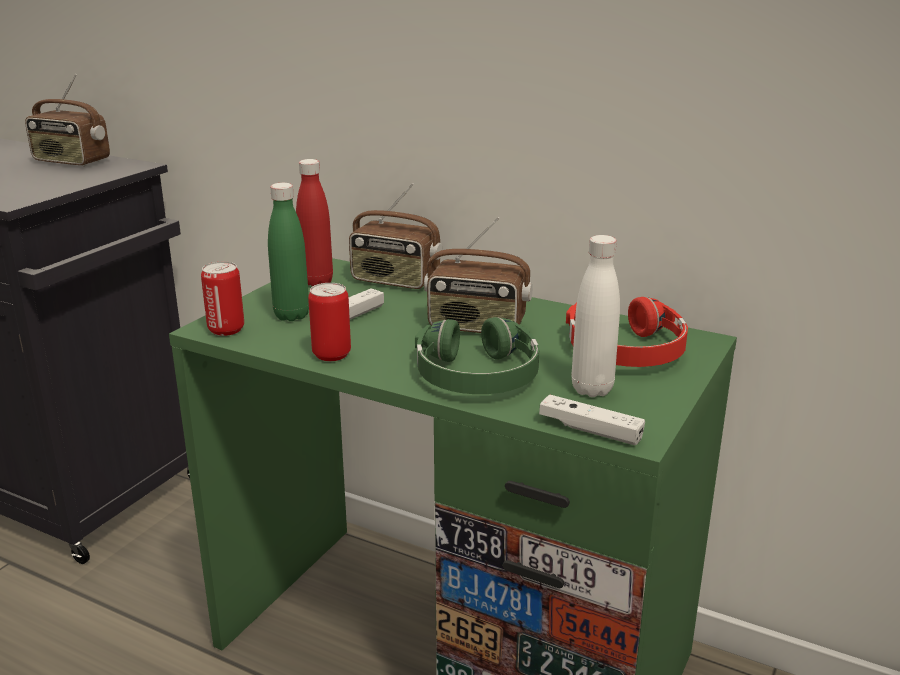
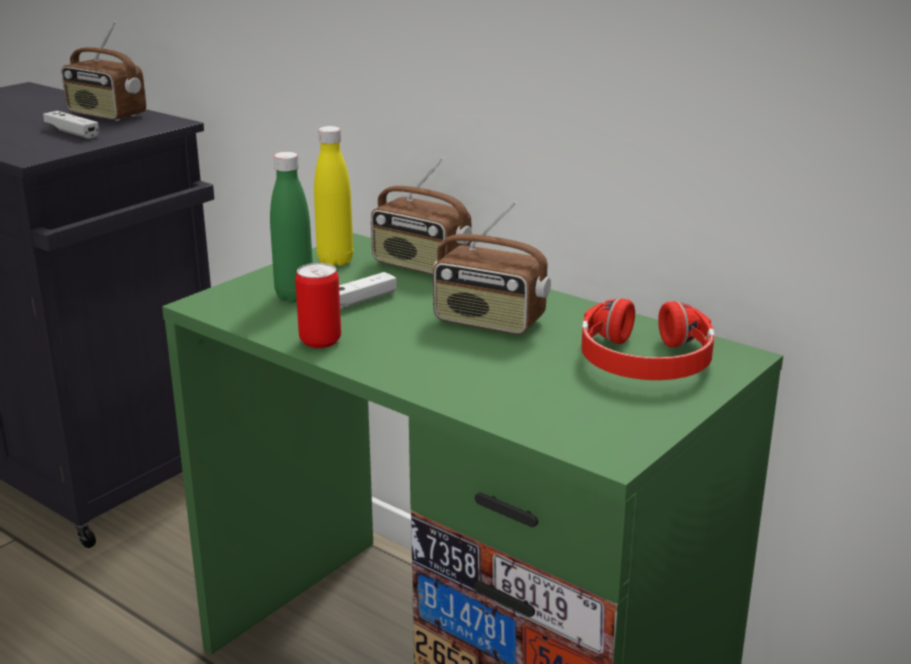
camera: 10 degrees right, 0 degrees up
can [201,262,244,336] -> none
red bottle [296,159,333,287] -> yellow bottle [314,126,353,266]
green headphones [415,317,539,394] -> none
white game controller [539,395,645,445] -> white game controller moved to [43,111,99,139]
white bottle [572,235,620,397] -> none

